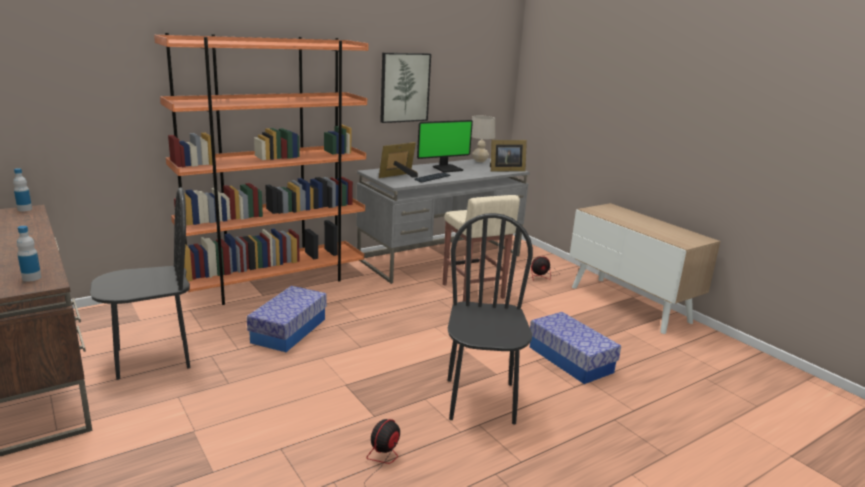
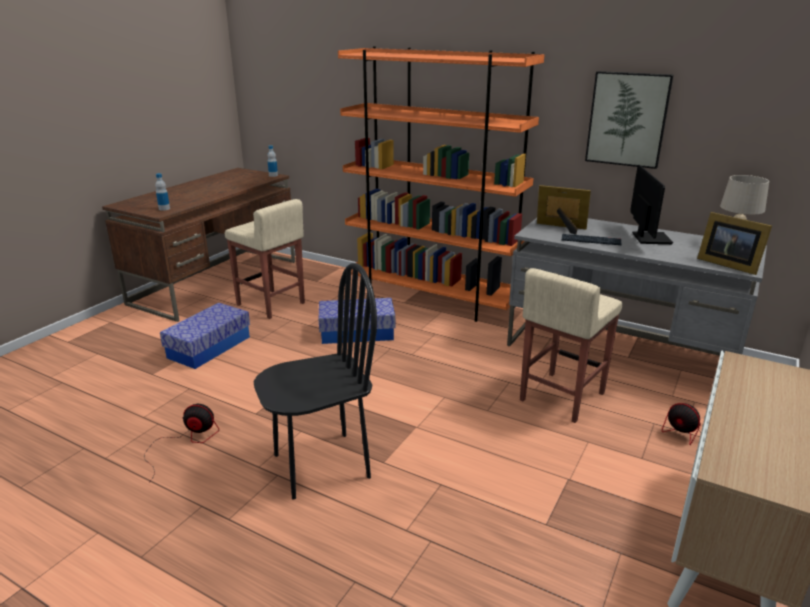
camera: 65 degrees right, 5 degrees up
black chair [90,187,190,380] -> beige stool [225,199,305,319]
monitor [417,120,473,173] -> monitor turned 120 degrees counterclockwise [630,165,673,244]
storage box [530,312,621,384] -> storage box moved to [160,303,250,369]

